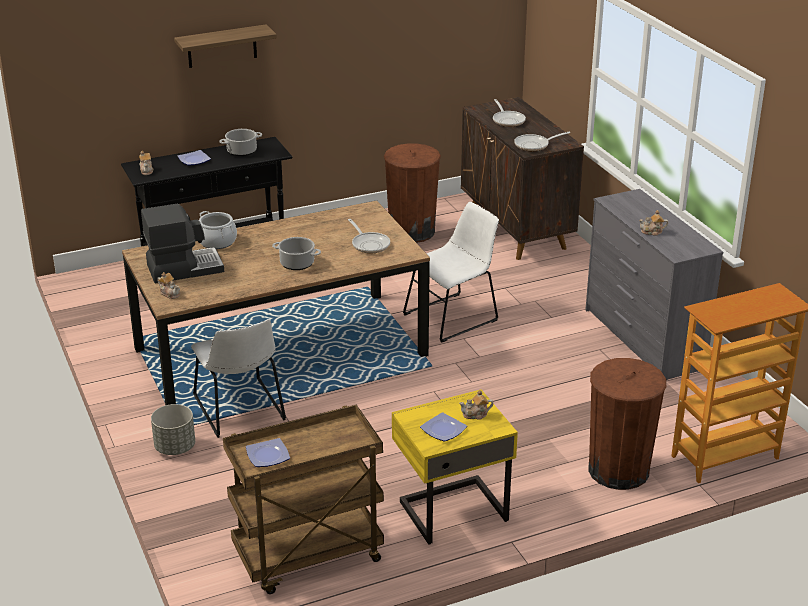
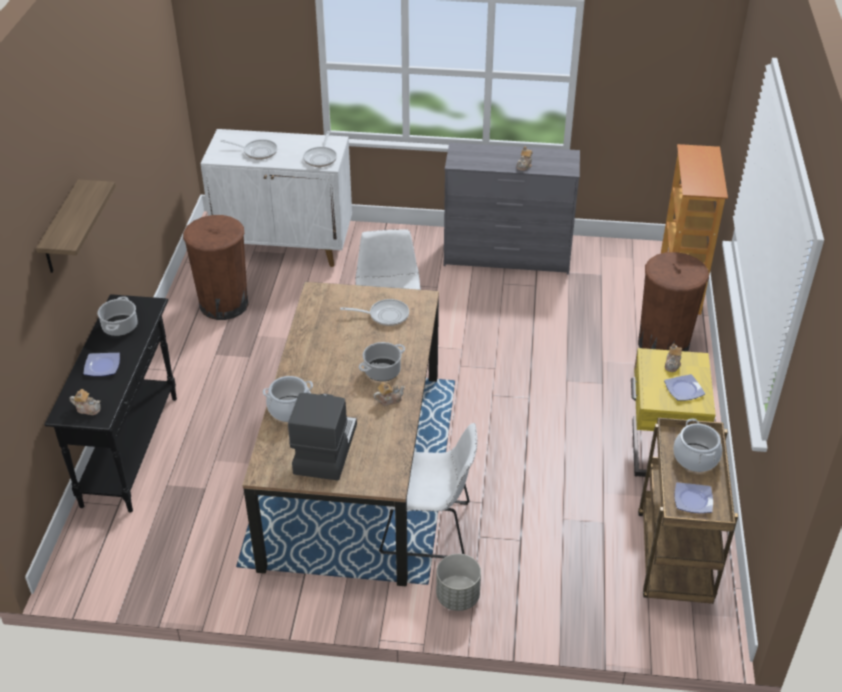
camera: 60 degrees left, 10 degrees up
teapot [157,272,180,299] -> teapot moved to [373,382,405,406]
brown cabinet [461,97,584,260] -> white cabinet [200,129,352,267]
none -> cooking pot [673,419,722,472]

